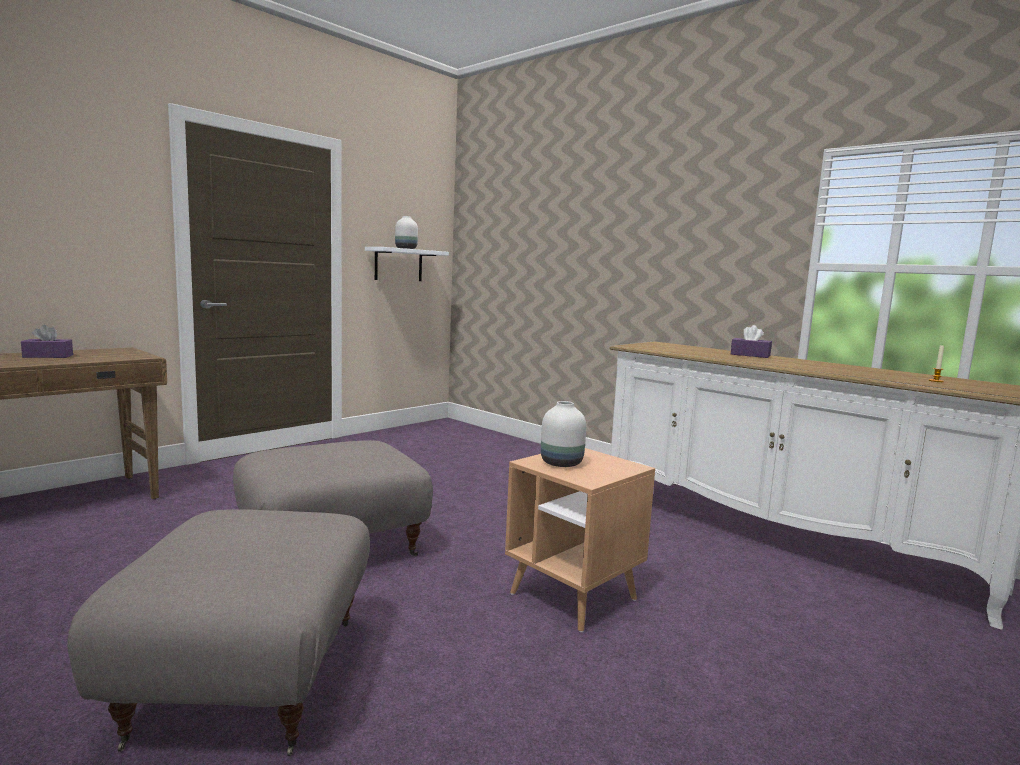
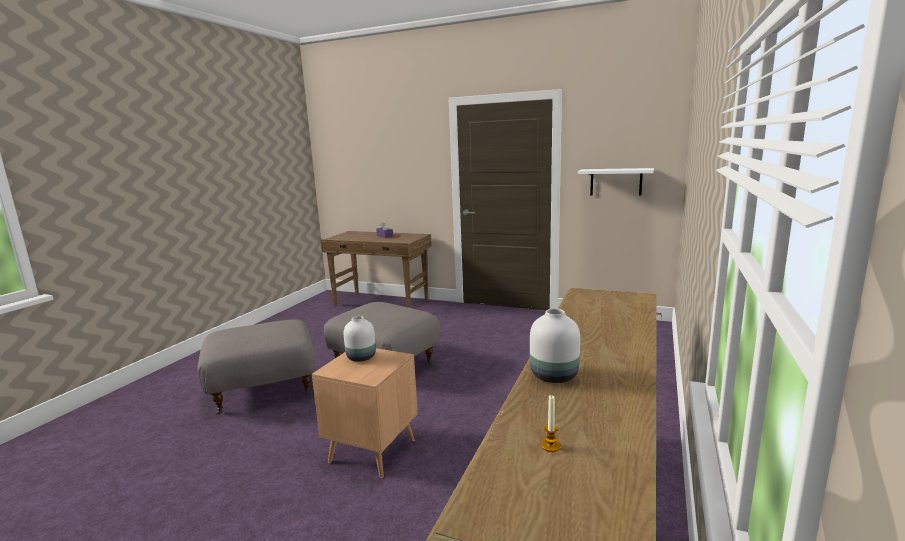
camera: 70 degrees right, 5 degrees up
white vase [395,216,418,249] -> white vase moved to [530,308,580,383]
purple tissue box [731,325,772,358] -> none

